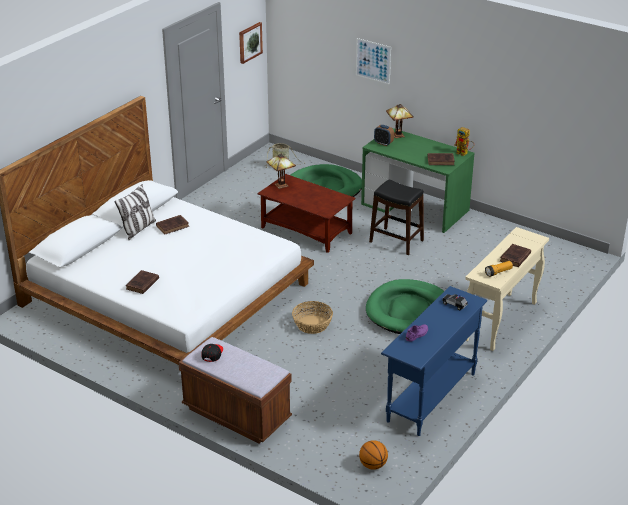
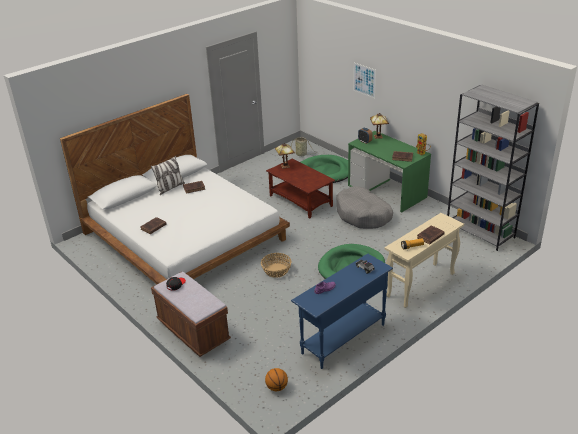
camera: 15 degrees right, 0 degrees up
picture [239,22,263,64] -> none
black stool [369,180,424,255] -> grey dog bed [336,186,393,229]
none -> grey bookcase [447,85,539,251]

